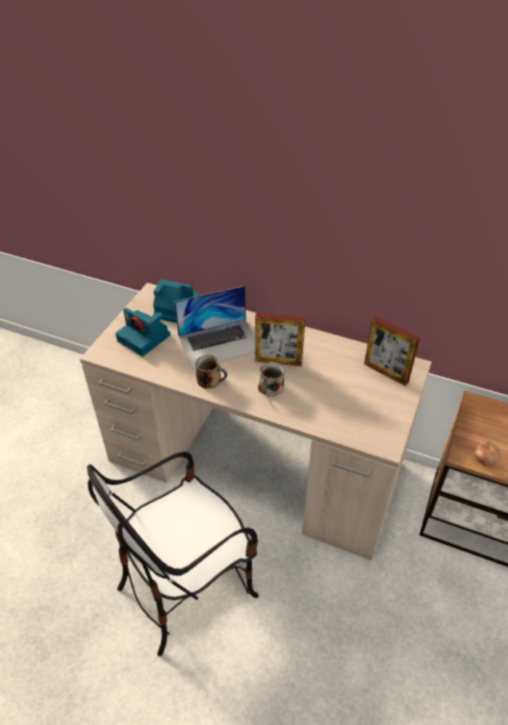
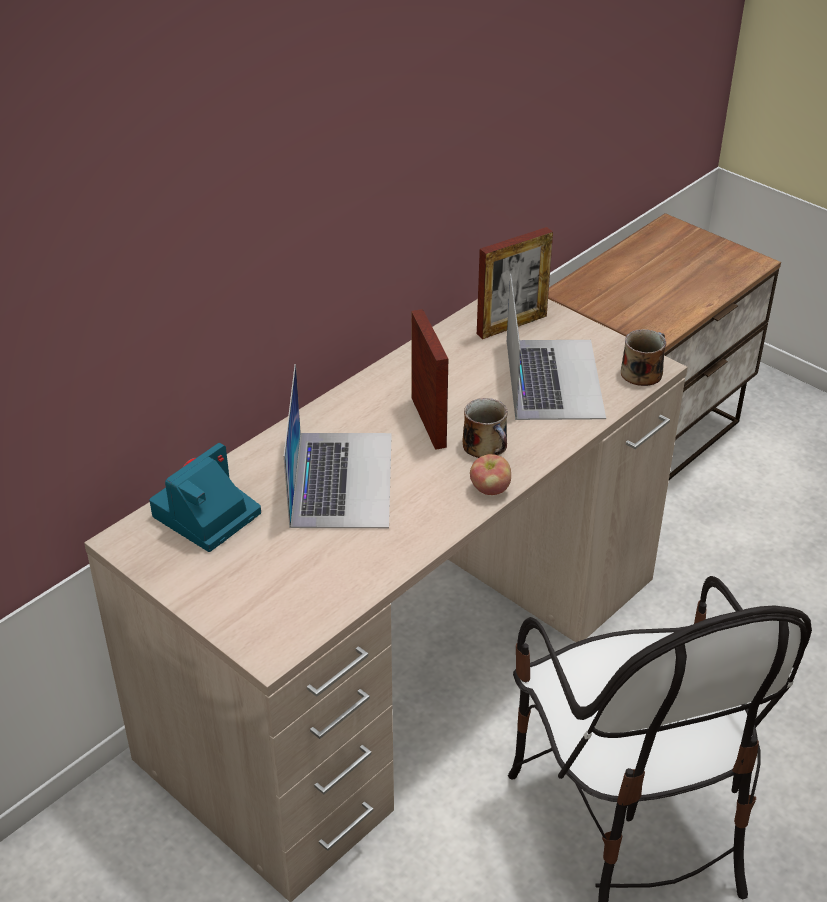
camera: 70 degrees left, 5 degrees down
camera [116,308,171,357] -> none
mug [195,355,227,389] -> mug moved to [621,329,666,386]
picture frame [255,312,306,367] -> picture frame turned 45 degrees counterclockwise [412,309,448,450]
apple [475,442,500,466] -> apple moved to [470,454,511,495]
none -> laptop [507,274,606,420]

